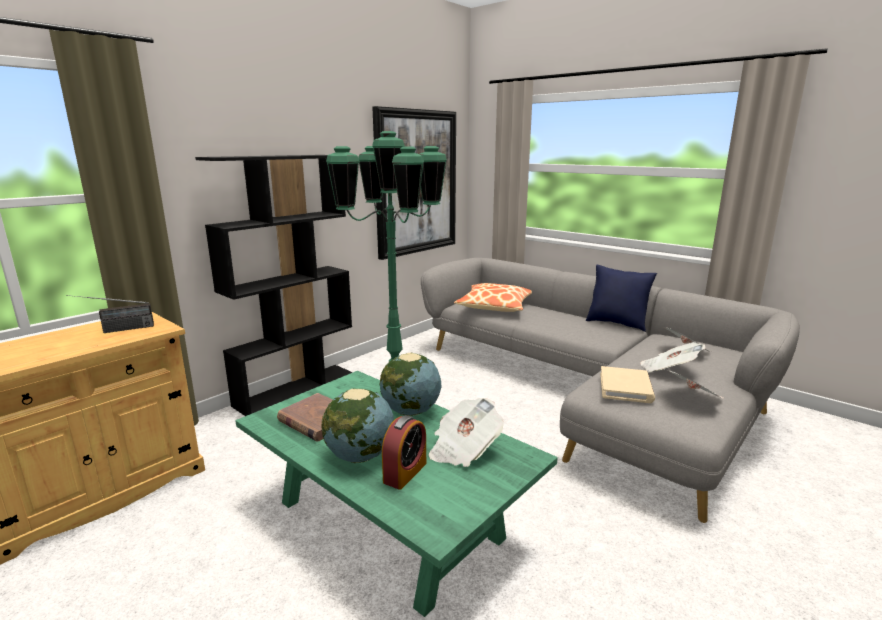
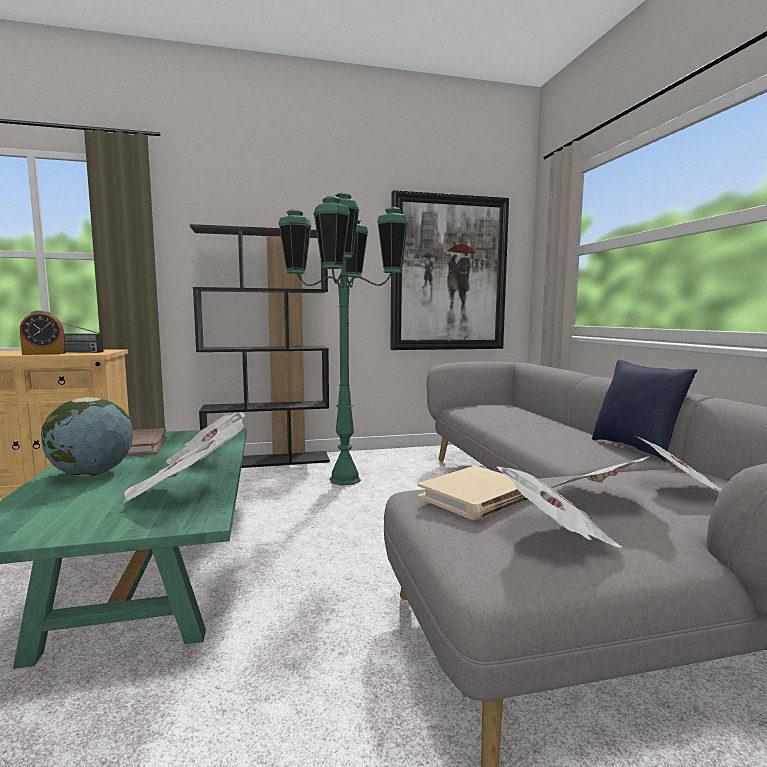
camera: 35 degrees right, 10 degrees down
globe [379,353,442,416] -> newspaper [166,413,246,466]
alarm clock [382,415,426,490] -> alarm clock moved to [20,310,66,355]
pillow [454,283,532,312] -> none

